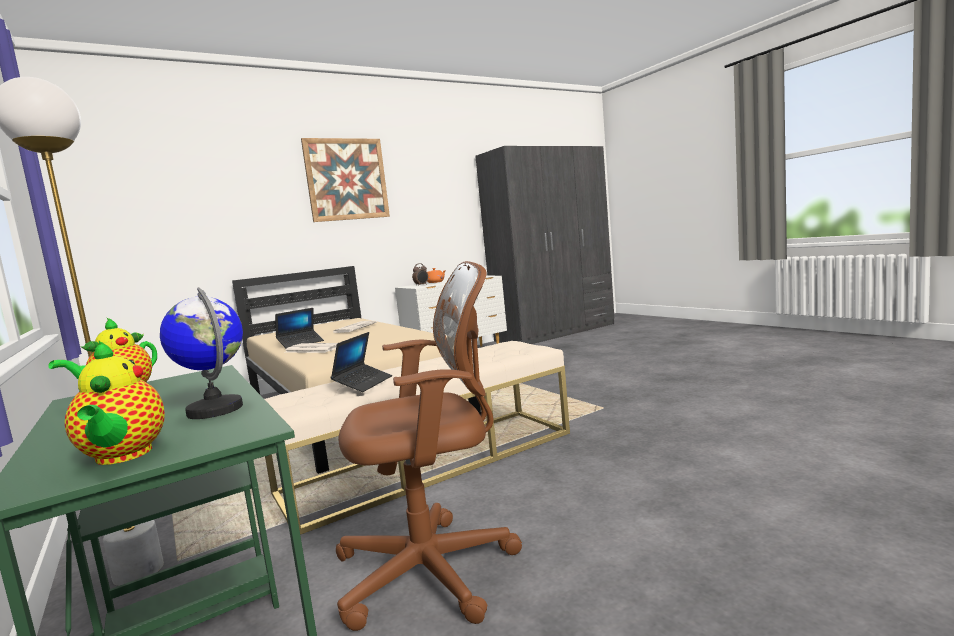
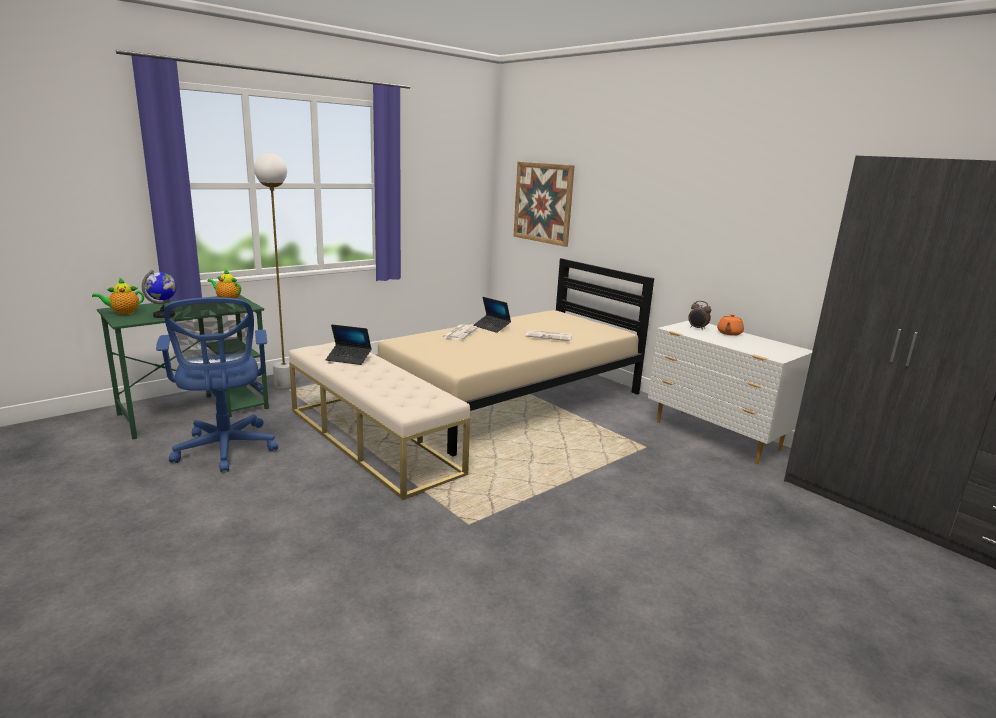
camera: 80 degrees right, 10 degrees up
picture [301,138,390,222] -> picture moved to [513,162,575,247]
brown office chair [336,261,522,631] -> blue office chair [156,297,278,472]

